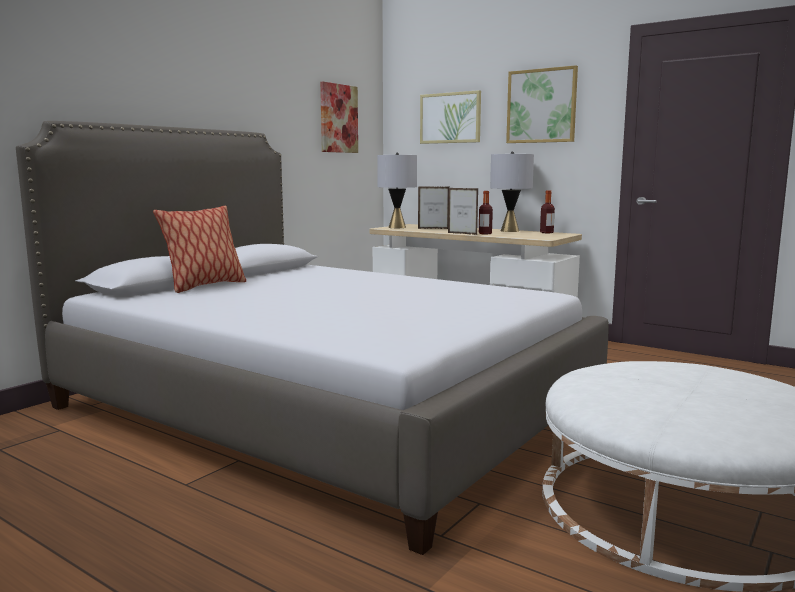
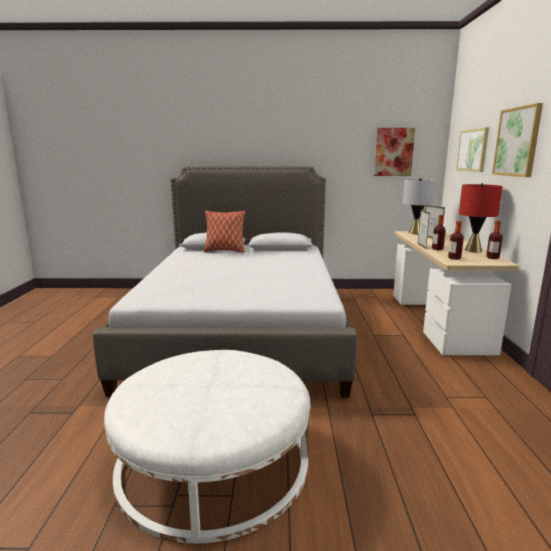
camera: 55 degrees right, 5 degrees up
grey table lamp [490,152,534,232] -> red table lamp [459,183,503,252]
none -> bottle [448,221,464,260]

